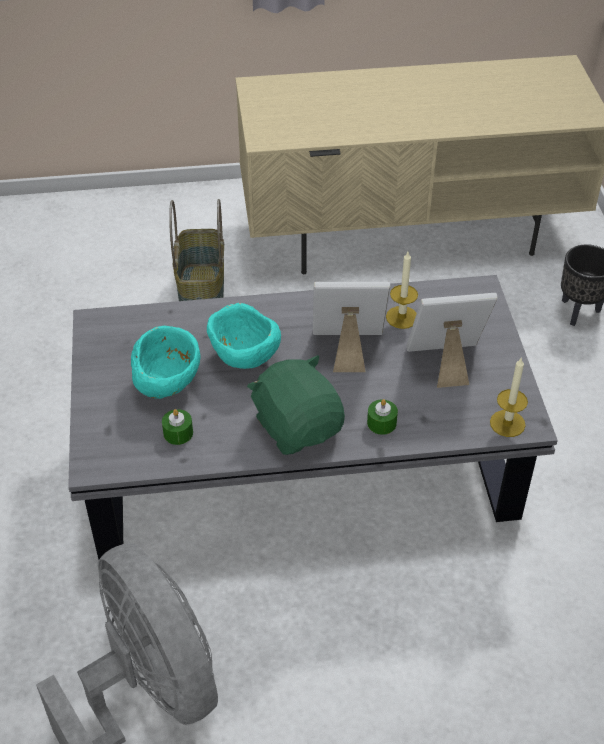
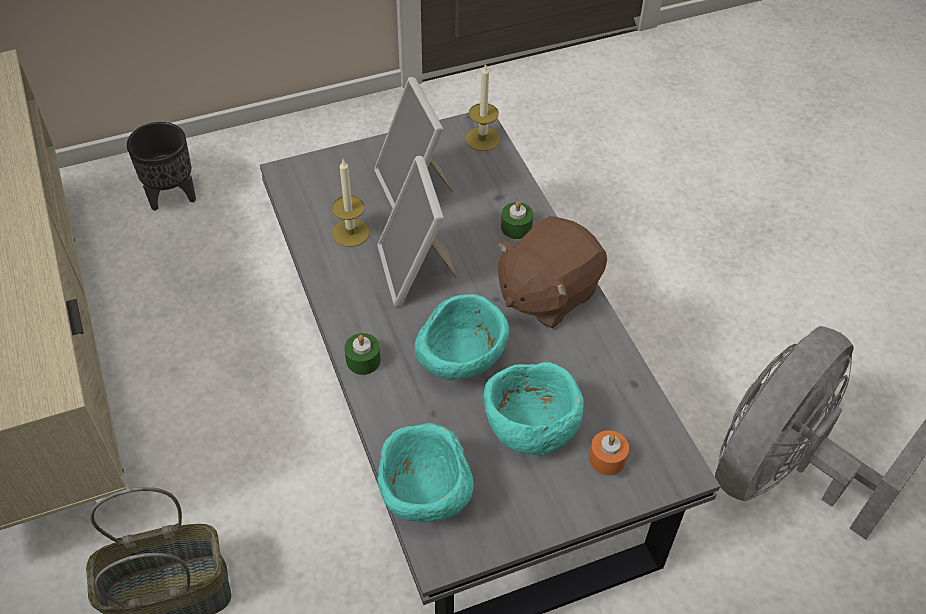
camera: 105 degrees left, 5 degrees up
green candle [162,409,193,445] -> green candle moved to [344,333,381,375]
green plush toy [247,355,345,455] -> brown plush toy [497,216,607,328]
none -> turquoise bowl [378,423,474,522]
none -> orange candle [589,430,629,475]

